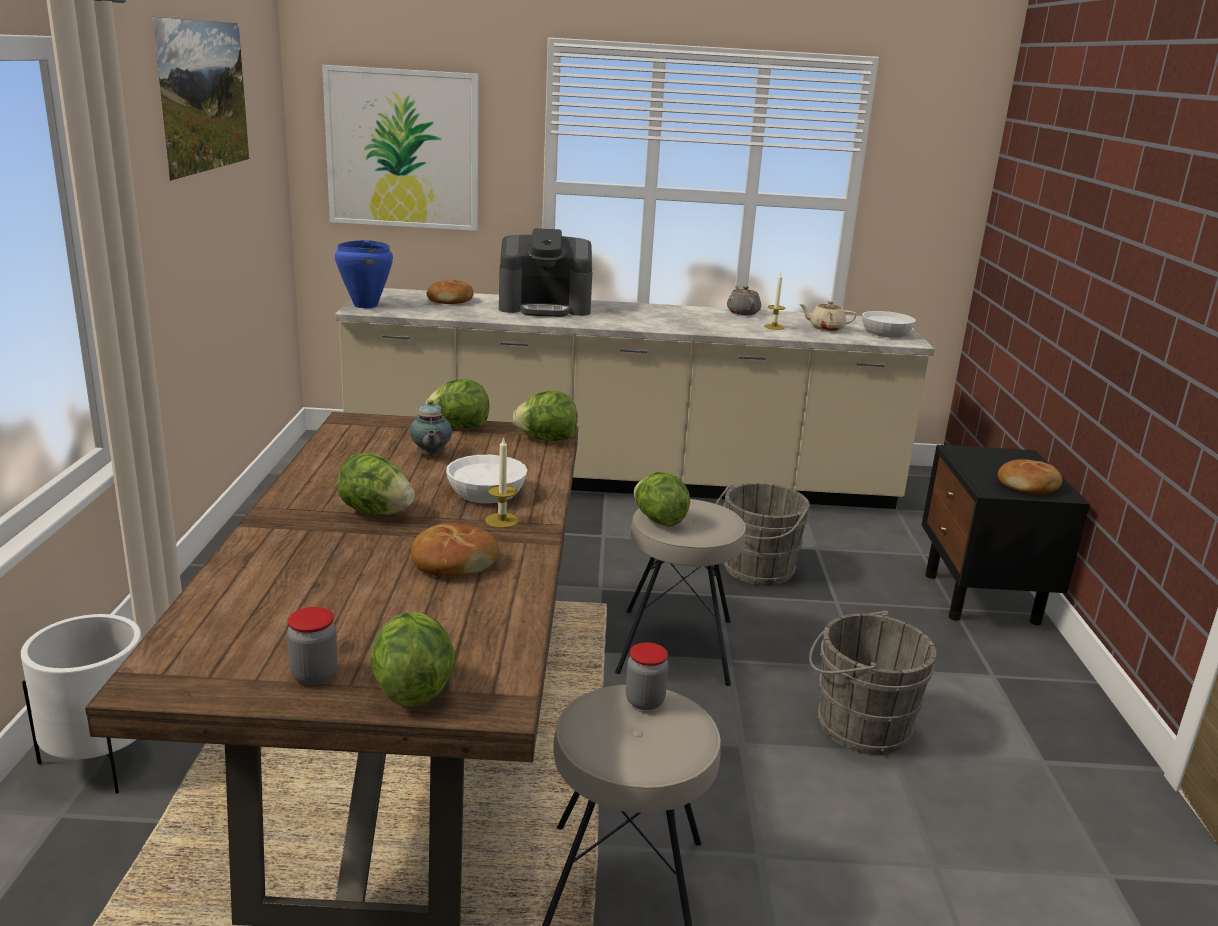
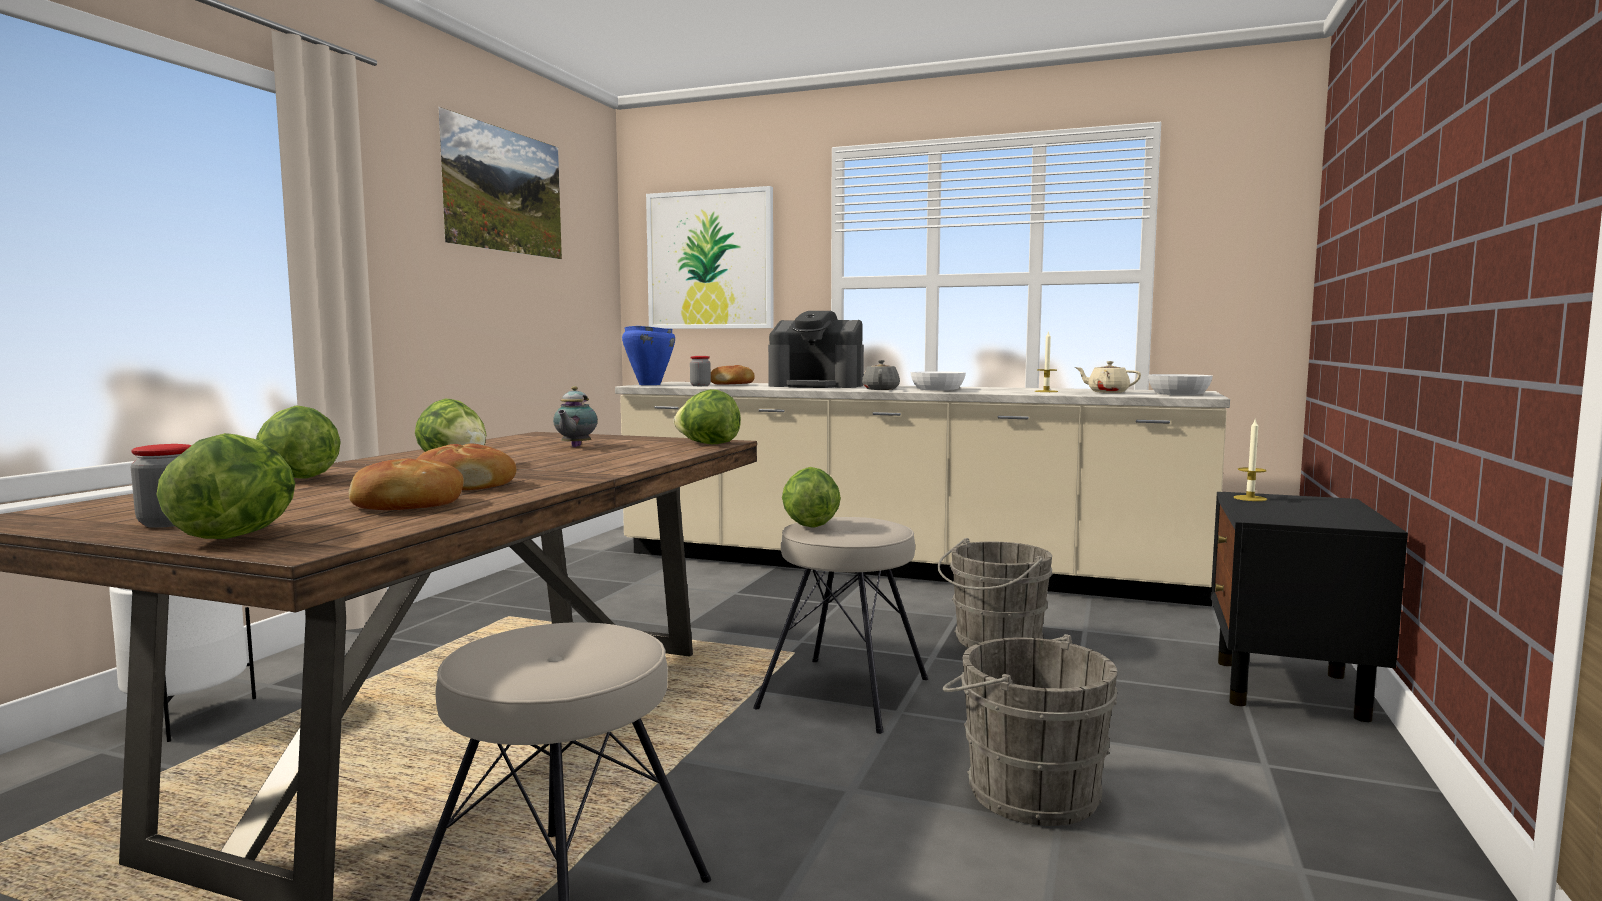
camera: 20 degrees right, 15 degrees down
lettuce [426,379,489,429] -> lettuce moved to [256,405,341,479]
white bowl [446,455,527,503] -> white bowl moved to [910,371,966,391]
candle [485,436,519,528] -> candle moved to [1234,420,1267,501]
jar [626,642,668,710] -> jar moved to [690,356,711,386]
grey teapot [727,286,761,315] -> grey teapot moved to [862,360,900,390]
bread [998,459,1062,494] -> bread moved to [349,458,464,510]

